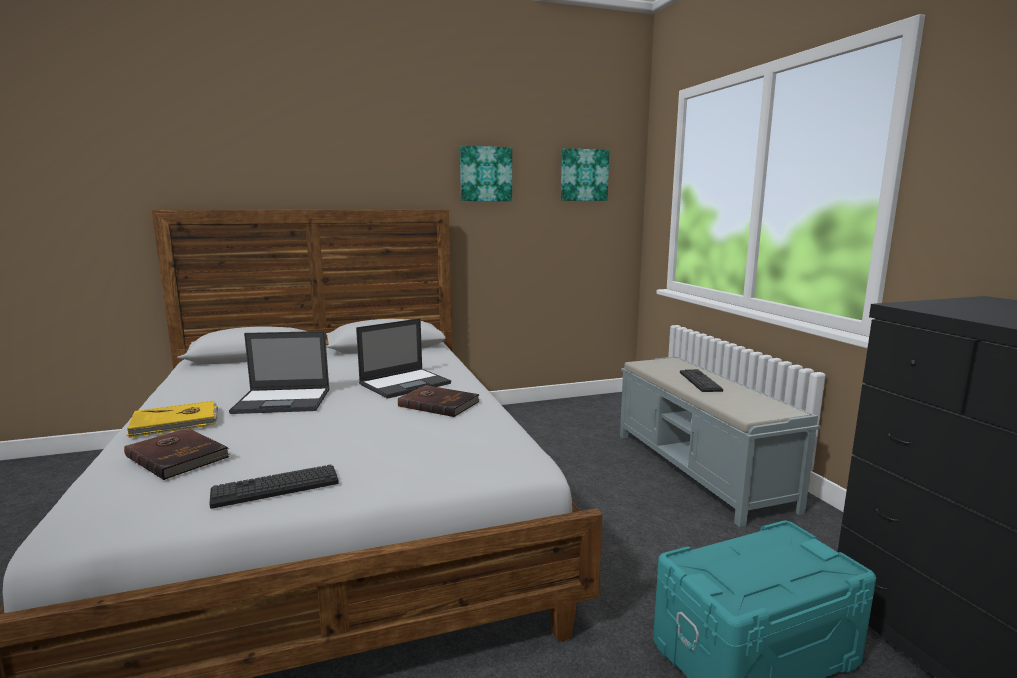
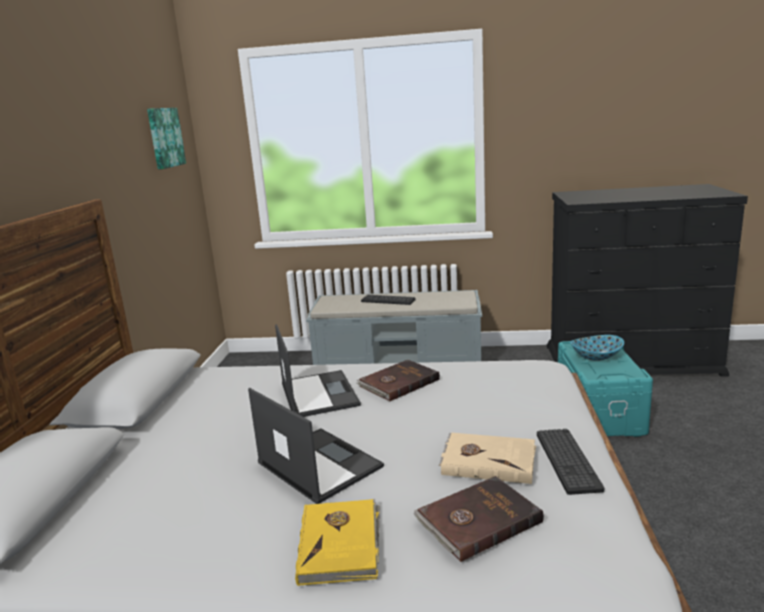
camera: 65 degrees left, 5 degrees up
laptop [229,331,330,414] -> laptop turned 60 degrees counterclockwise [248,388,384,504]
picture [460,146,512,201] -> none
none -> beige book [439,433,536,484]
none -> bowl [570,335,624,361]

